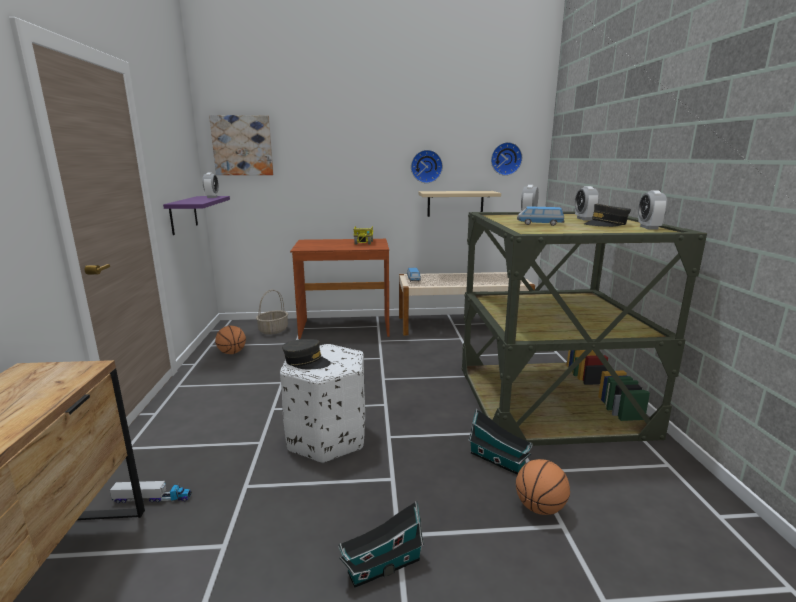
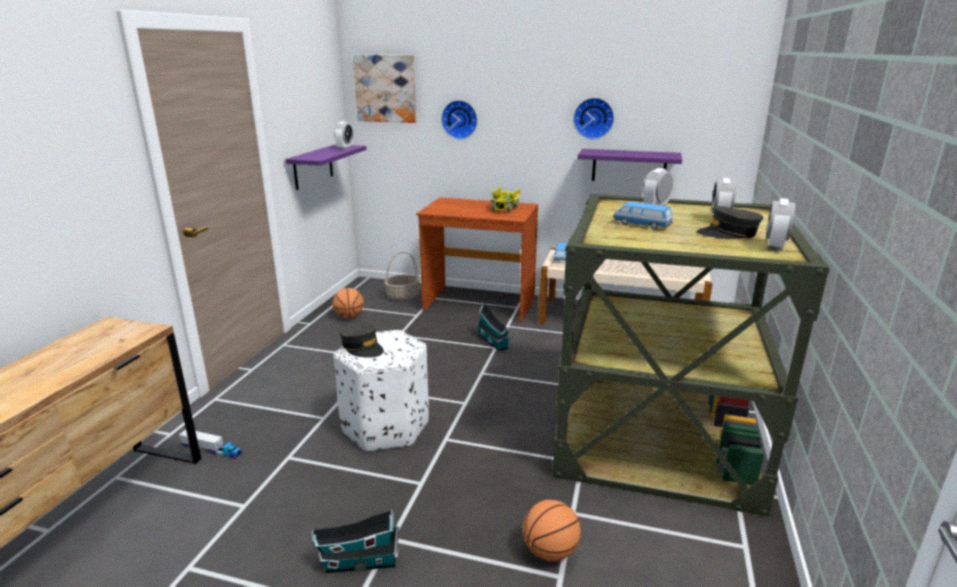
camera: 20 degrees right, 5 degrees up
beige shelf [419,191,501,217] -> purple shelf [578,149,682,181]
toy house [468,409,532,475] -> toy house moved to [477,302,511,351]
wall clock [491,142,522,176] -> wall clock moved to [441,100,478,139]

